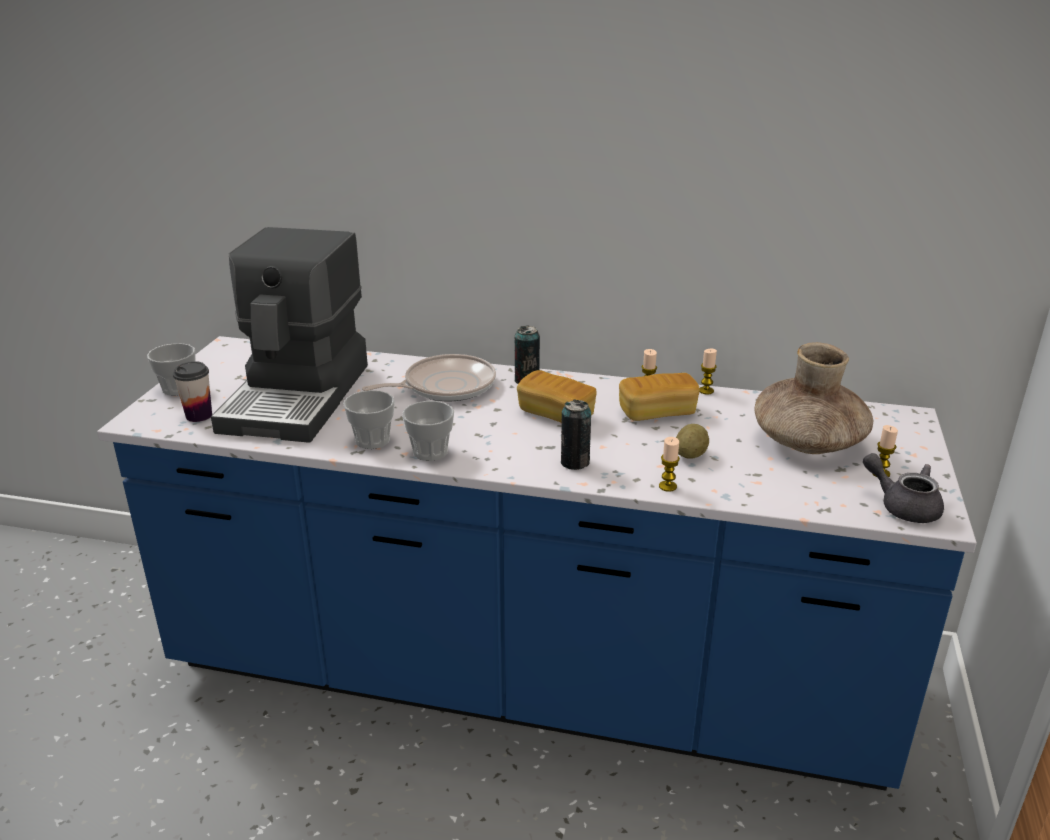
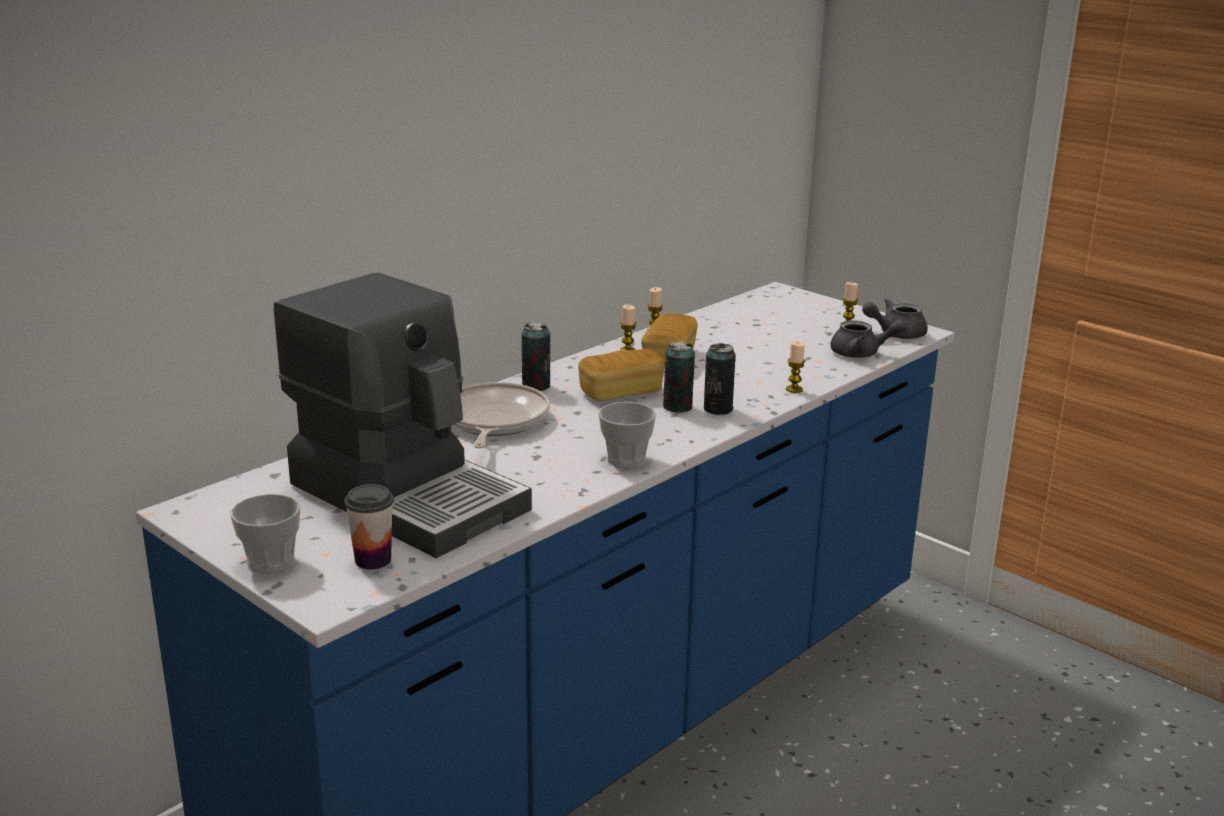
camera: 60 degrees left, 5 degrees down
cup [343,390,395,449] -> none
potato [676,424,709,458] -> none
brown vase [755,342,873,454] -> none
none -> can [663,341,695,413]
none -> grey teapot [830,320,907,358]

